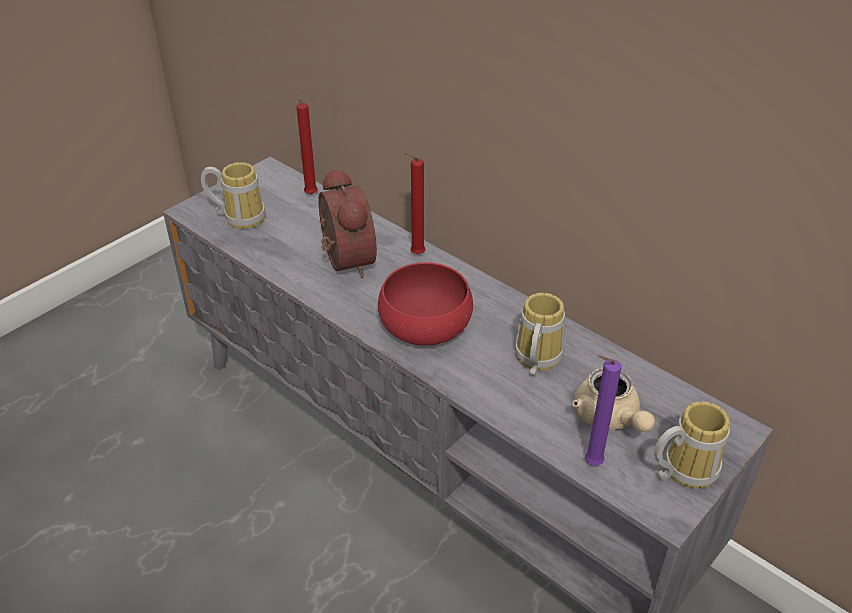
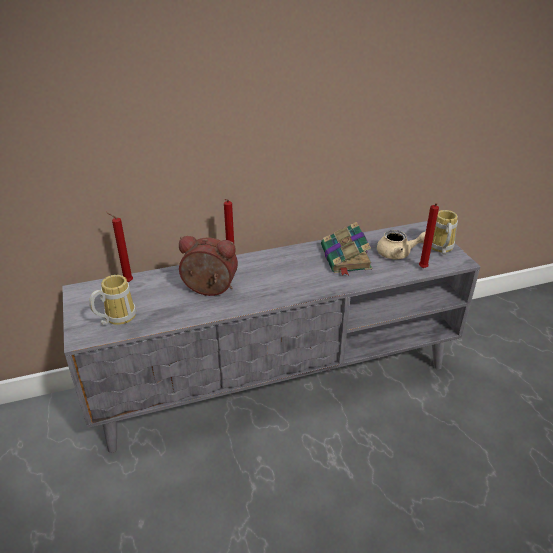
camera: 60 degrees left, 5 degrees down
red bowl [378,262,473,346] -> none
mug [515,293,565,376] -> book [321,222,372,276]
purple candle [585,355,622,465] -> red candle [419,203,439,268]

